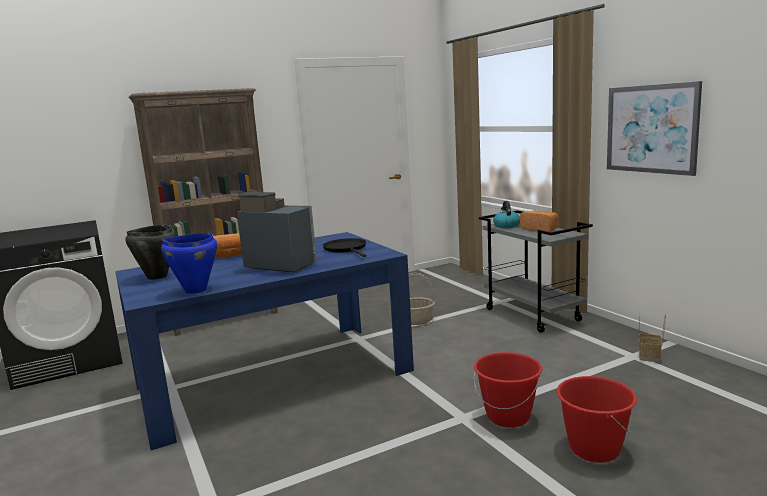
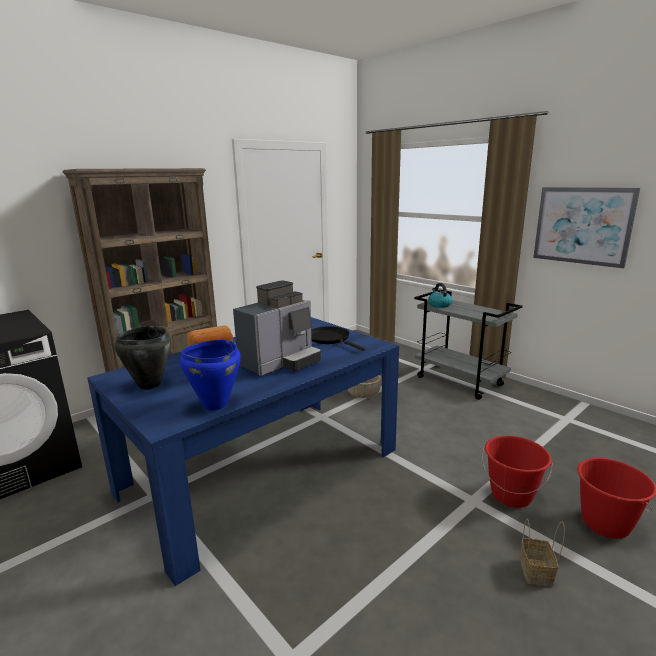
camera: 15 degrees left, 5 degrees up
coffee machine [237,192,317,273] -> coffee machine turned 120 degrees clockwise [233,280,321,376]
bread [520,211,558,232] -> none
basket [639,312,666,362] -> basket moved to [520,518,565,586]

